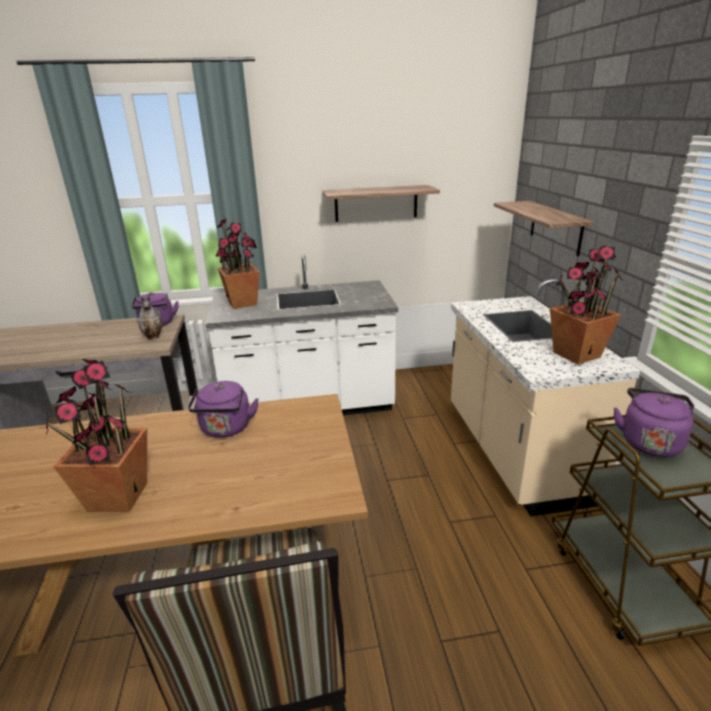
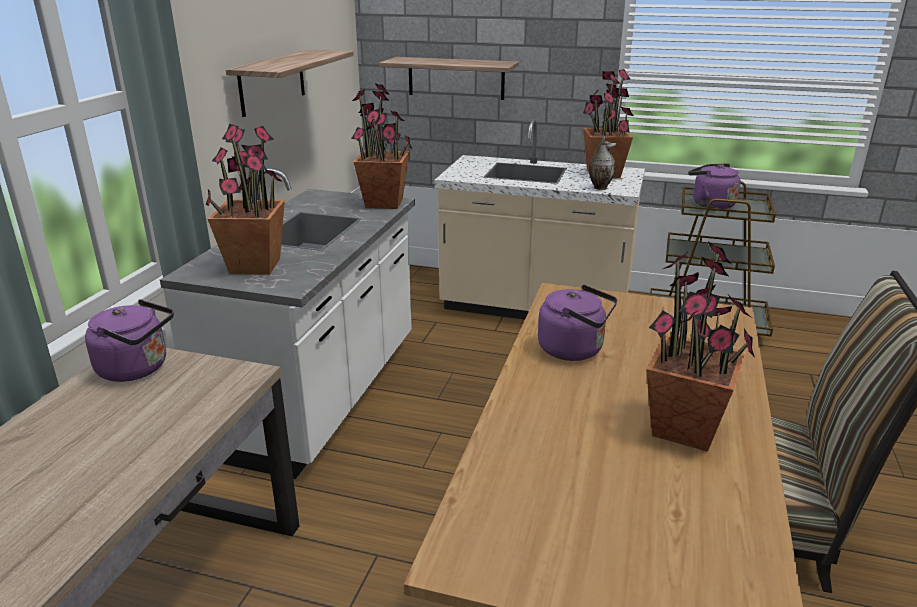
camera: 65 degrees left, 0 degrees up
vase [138,296,162,340] -> vase moved to [589,134,617,190]
none -> potted plant [351,84,412,209]

